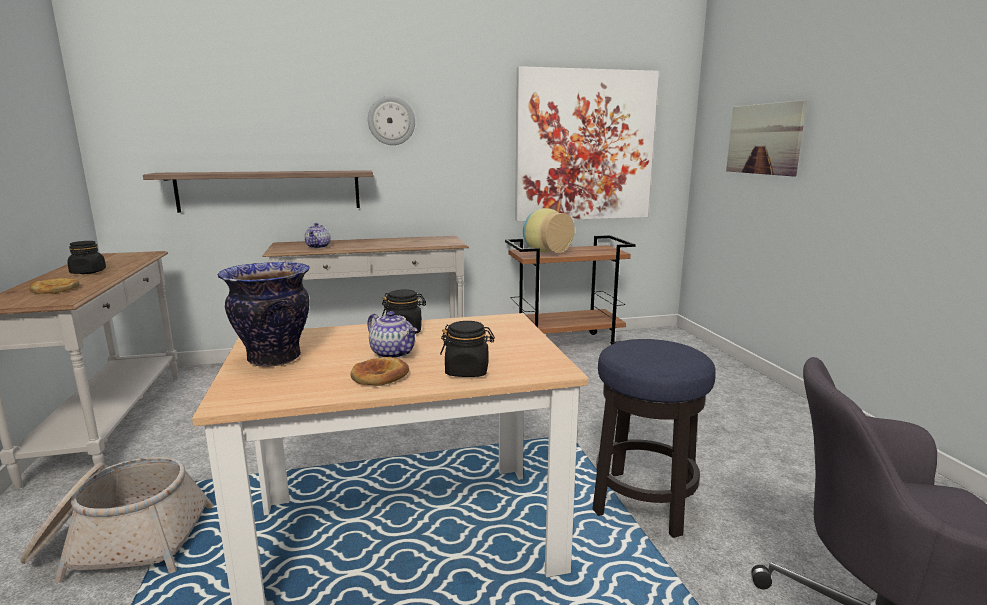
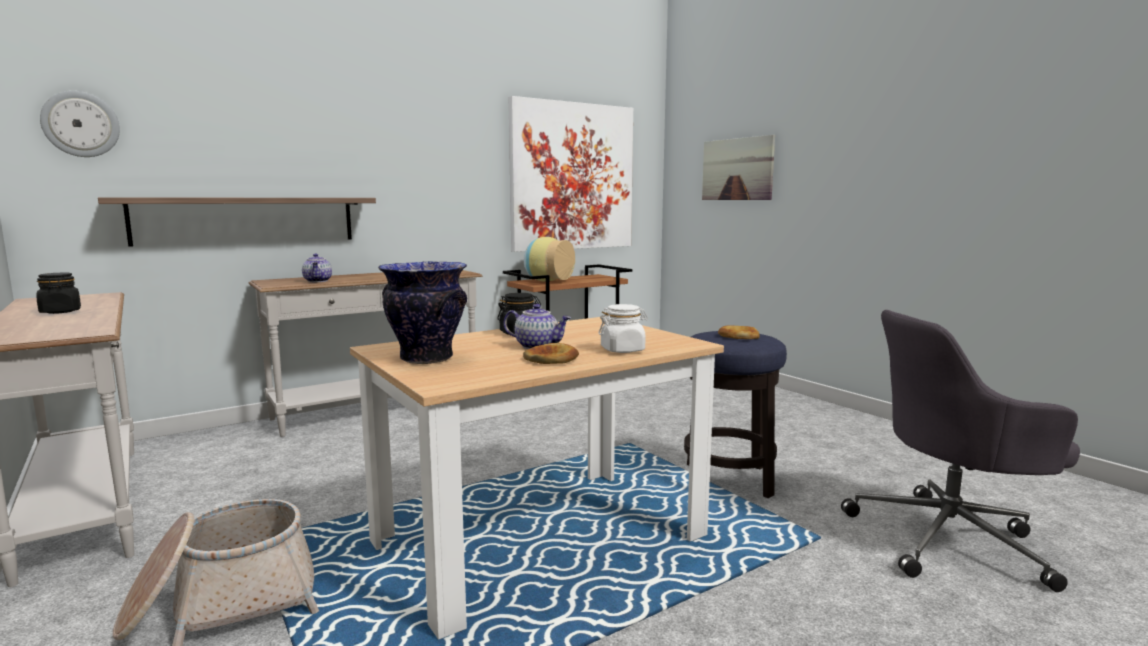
camera: 20 degrees left, 5 degrees down
bread [29,278,79,294] -> bread moved to [718,325,760,339]
wall clock [368,96,415,145] -> wall clock moved to [40,91,120,157]
black jar [440,321,495,377] -> white jar [599,304,648,353]

